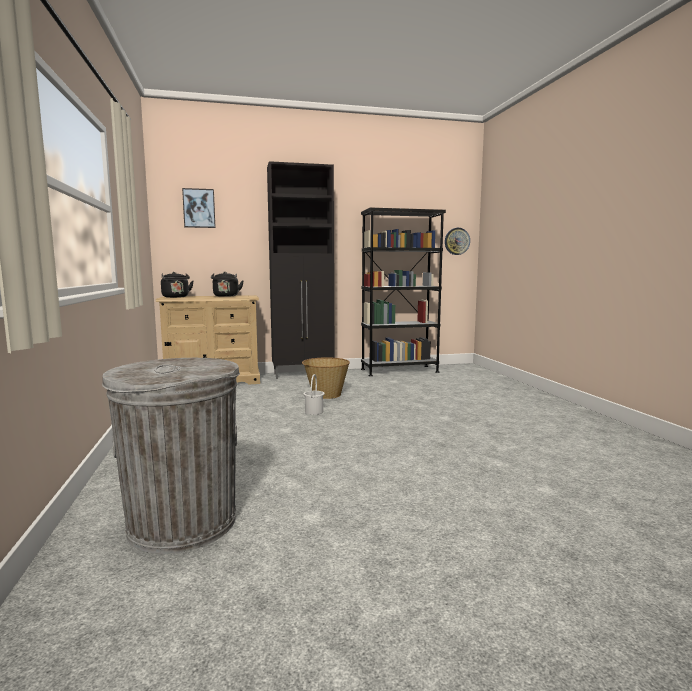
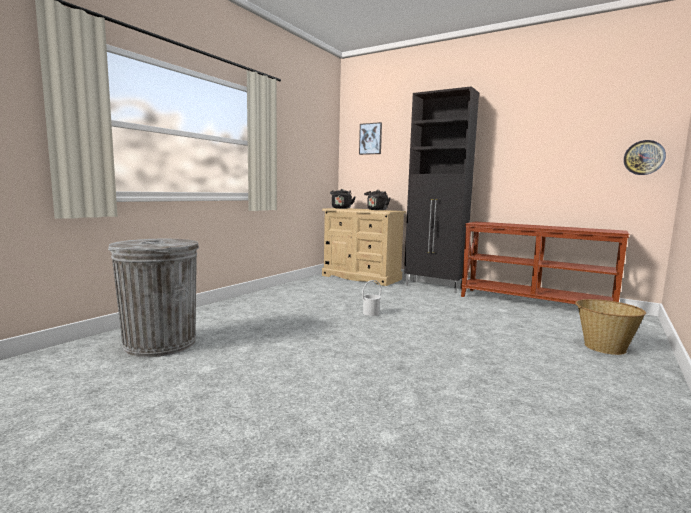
camera: 45 degrees right, 0 degrees up
basket [302,357,350,399] -> basket moved to [575,299,646,355]
black bookcase [361,207,446,376] -> brown console table [461,222,629,304]

